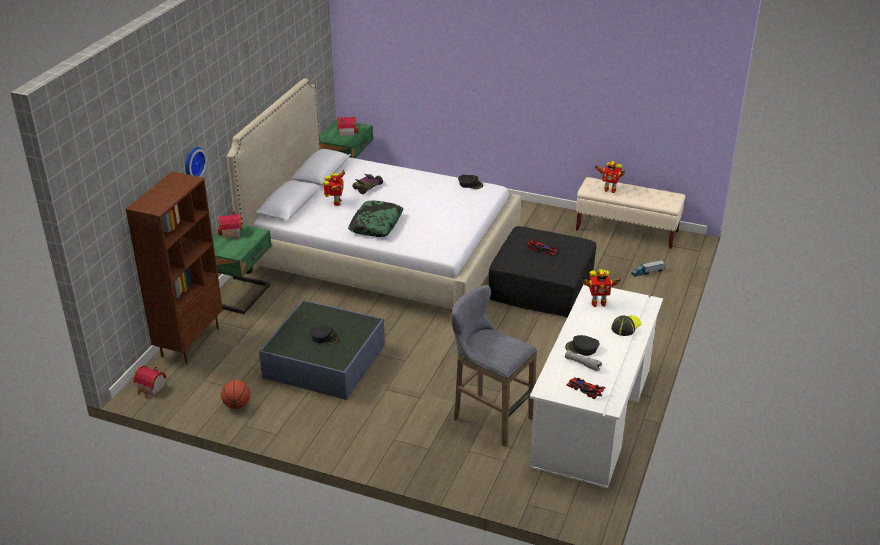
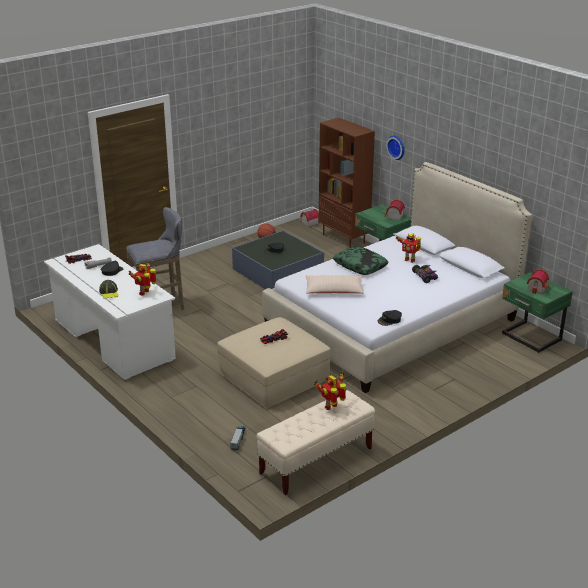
camera: 120 degrees right, 5 degrees down
black ottoman [489,226,596,317] -> beige ottoman [217,317,331,408]
none -> beige pillow [306,275,364,294]

